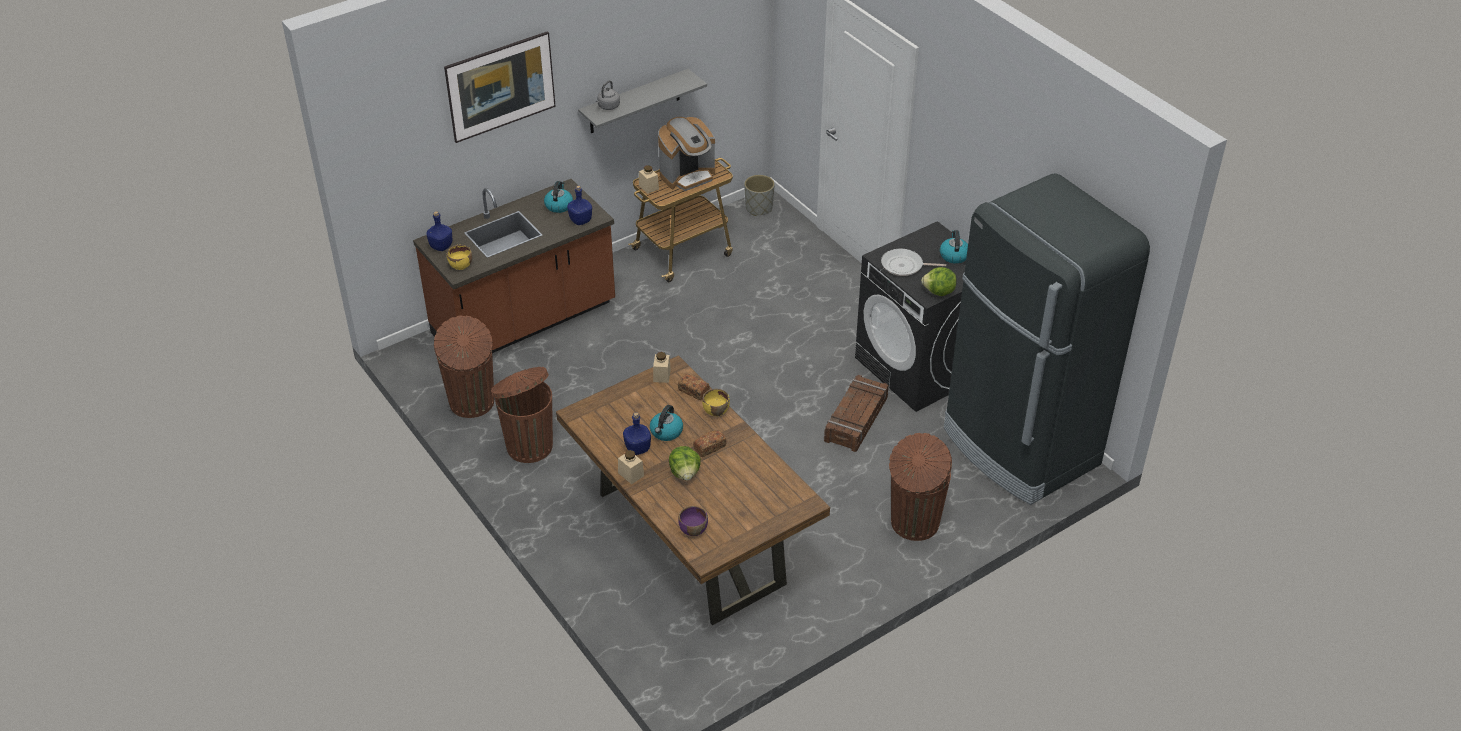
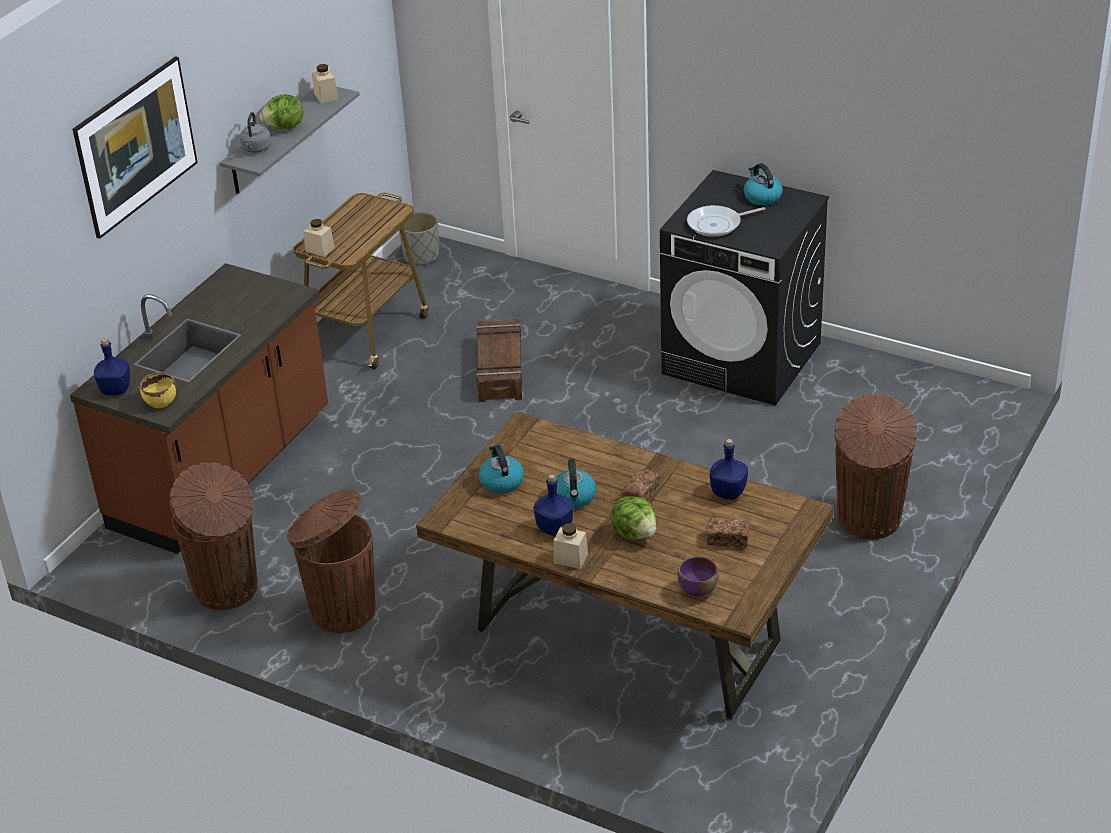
camera: 25 degrees left, 5 degrees down
kettle [544,181,573,213] -> kettle moved to [478,445,524,494]
blue bottle [567,185,592,225] -> blue bottle moved to [710,439,748,500]
beige jar [653,352,671,383] -> beige jar moved to [312,64,338,103]
coffee machine [658,117,715,191] -> none
bread [678,374,710,400] -> bread moved to [706,518,750,547]
yellow bowl [702,389,730,416] -> none
crate [824,375,889,452] -> crate moved to [476,319,522,402]
lettuce [921,267,957,296] -> lettuce moved to [260,94,303,130]
black fridge [944,173,1150,505] -> none

